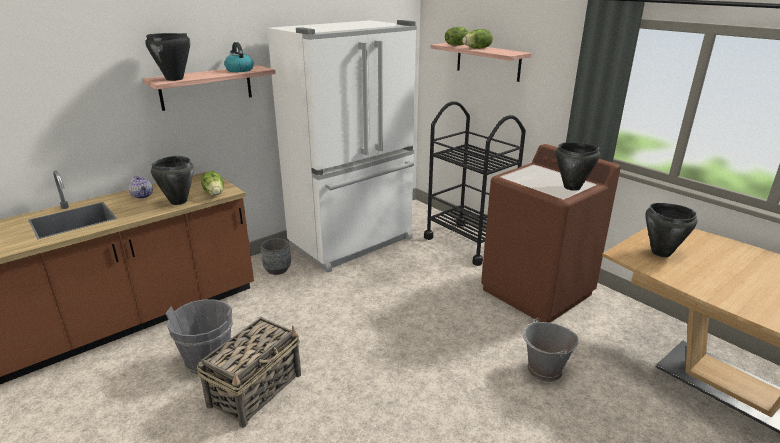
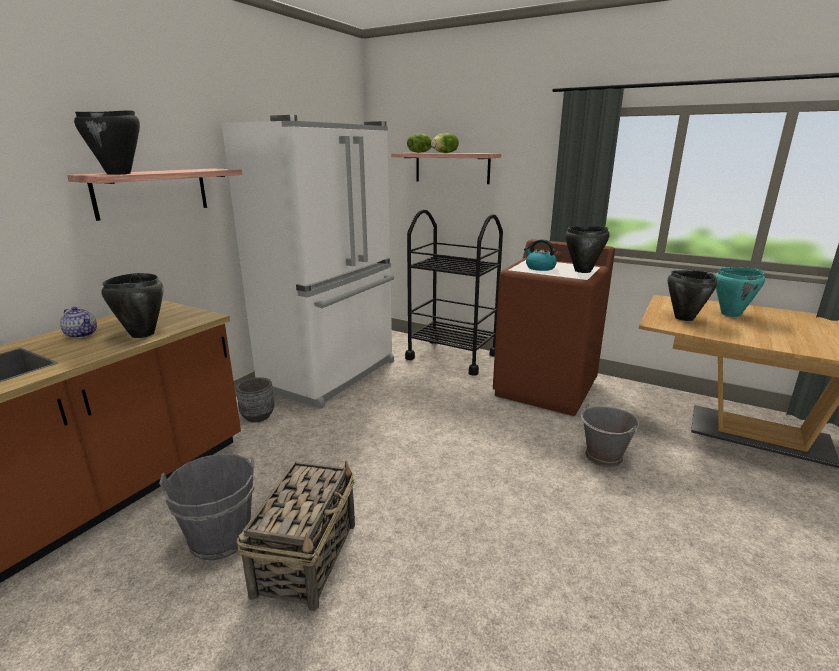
camera: 20 degrees left, 5 degrees down
lettuce [201,171,224,196] -> none
kettle [224,42,254,72] -> kettle moved to [524,239,557,271]
none -> turquoise cooking pot [715,267,765,317]

